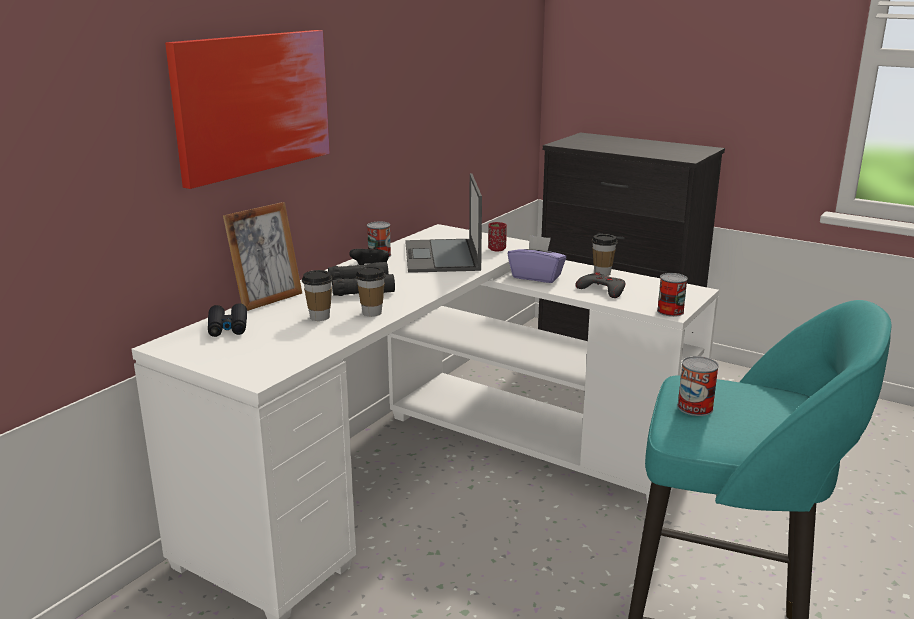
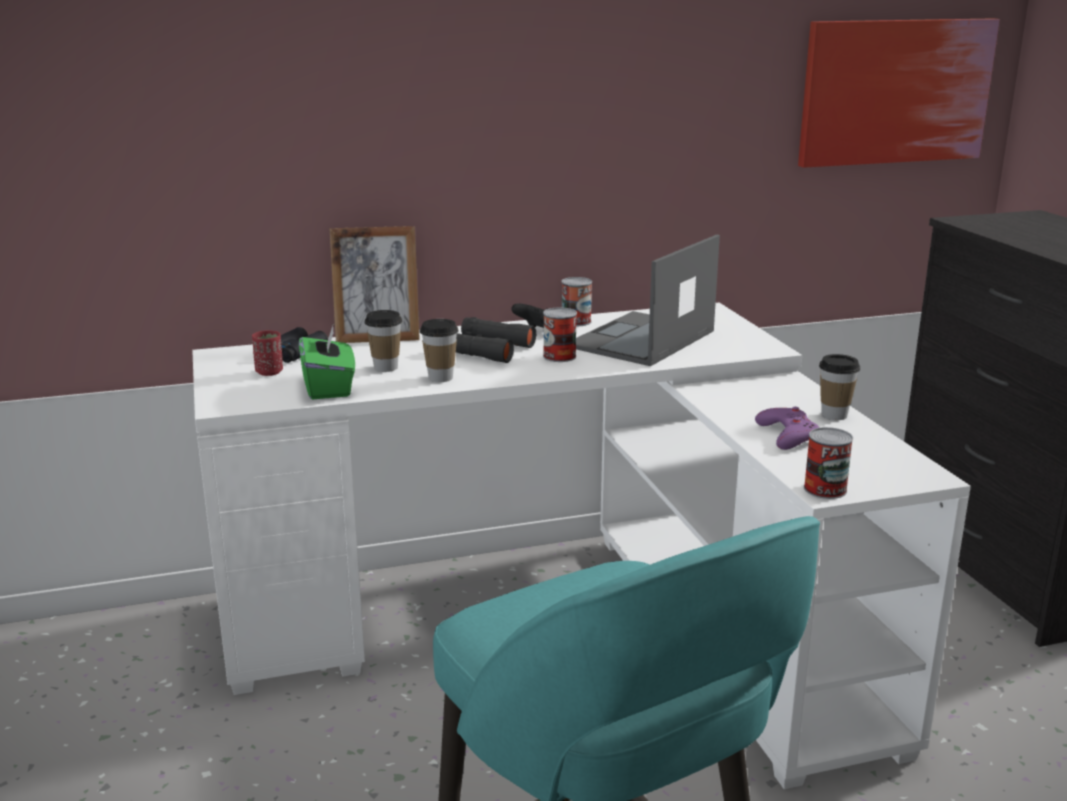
camera: 40 degrees right, 0 degrees up
picture [165,30,330,189] -> picture moved to [798,18,1000,168]
red cup [488,222,507,251] -> red cup moved to [252,331,283,376]
purple tissue box [508,235,567,283] -> none
grey game controller [576,272,625,298] -> purple game controller [755,407,819,450]
can [677,356,719,416] -> can moved to [543,307,577,362]
none -> green tissue box [299,323,355,400]

